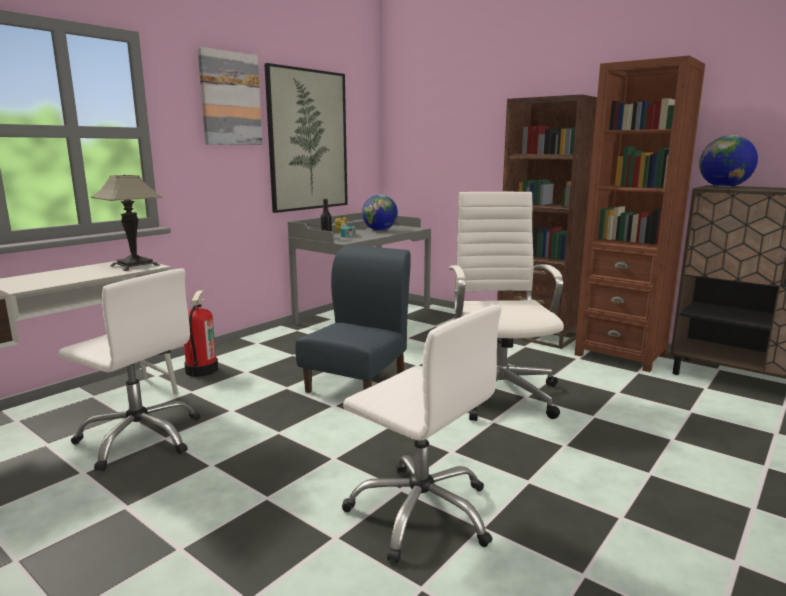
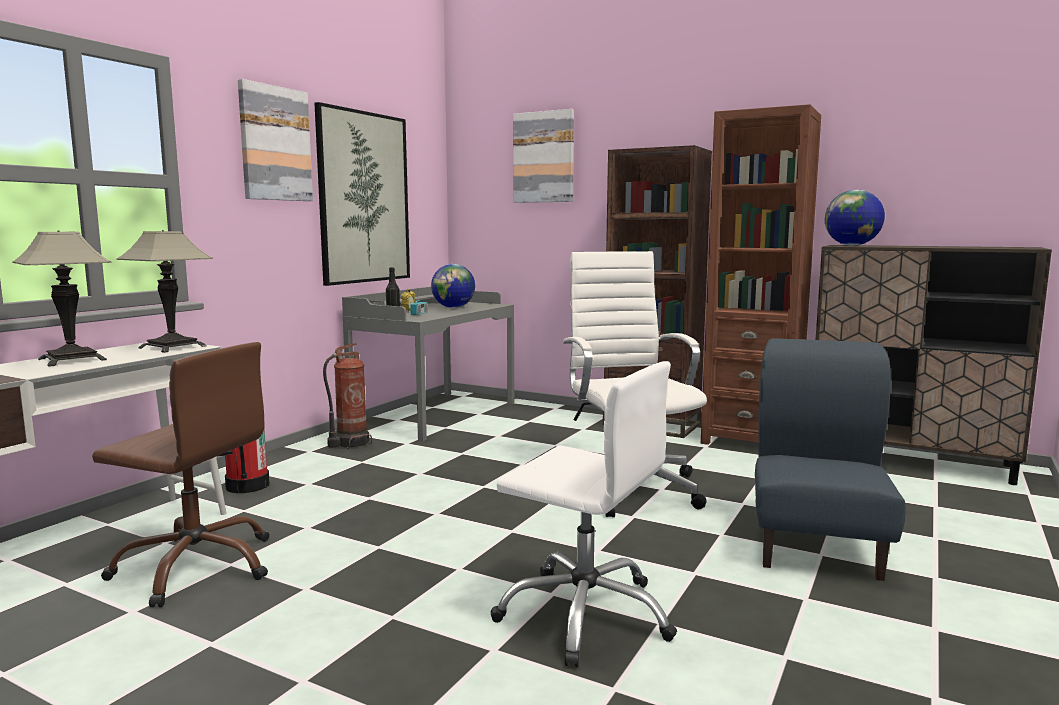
camera: 10 degrees left, 5 degrees down
white office chair [58,268,200,471] -> brown office chair [92,342,269,607]
blue chair [295,245,411,393] -> blue chair moved to [755,338,905,581]
none -> table lamp [12,230,111,367]
none -> fire extinguisher [323,343,372,449]
none -> picture [513,109,574,203]

